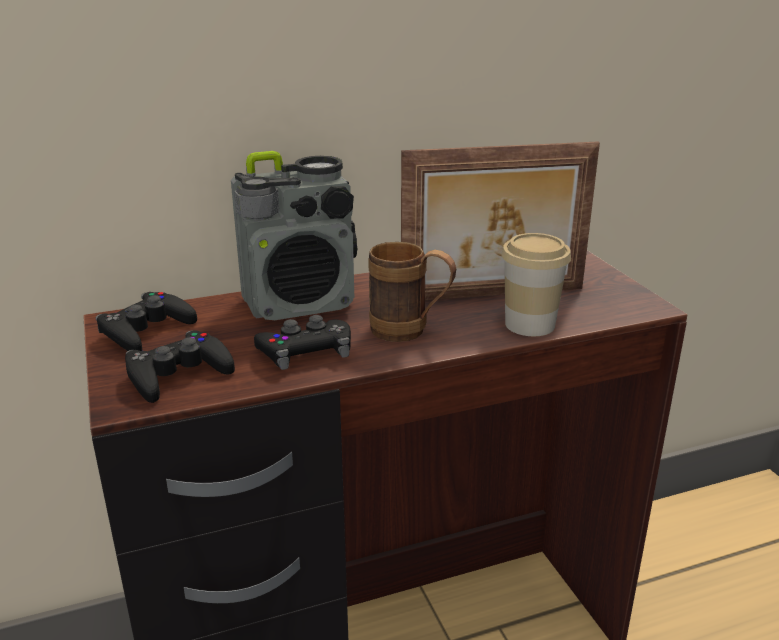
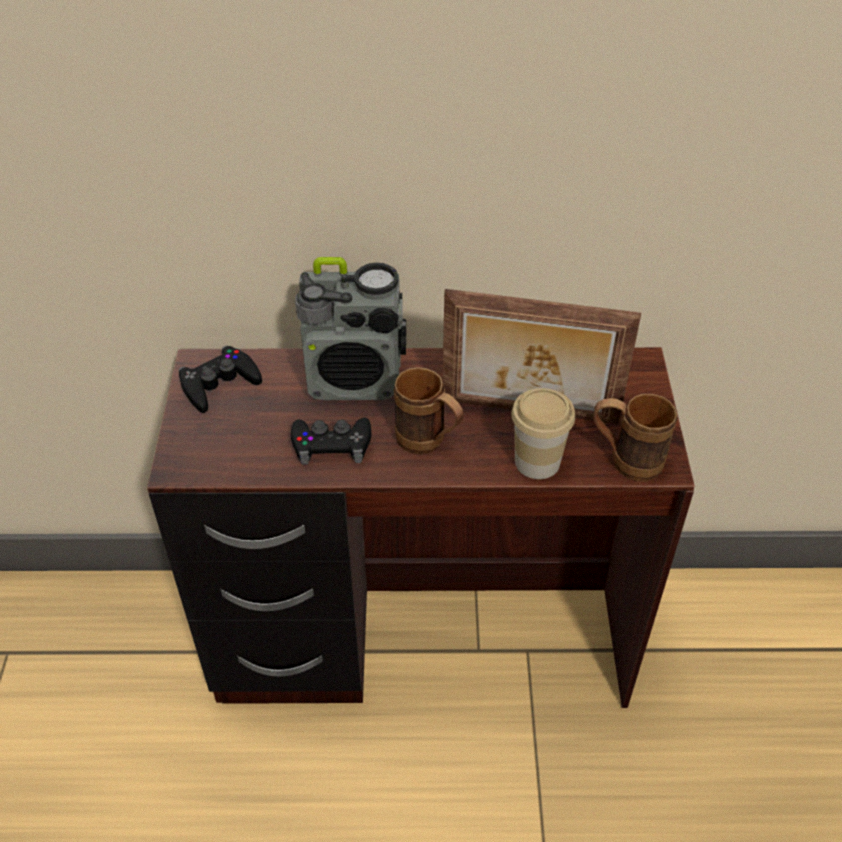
camera: 20 degrees right, 20 degrees up
black game controller [125,330,235,403] -> none
none -> brown mug [594,393,677,482]

